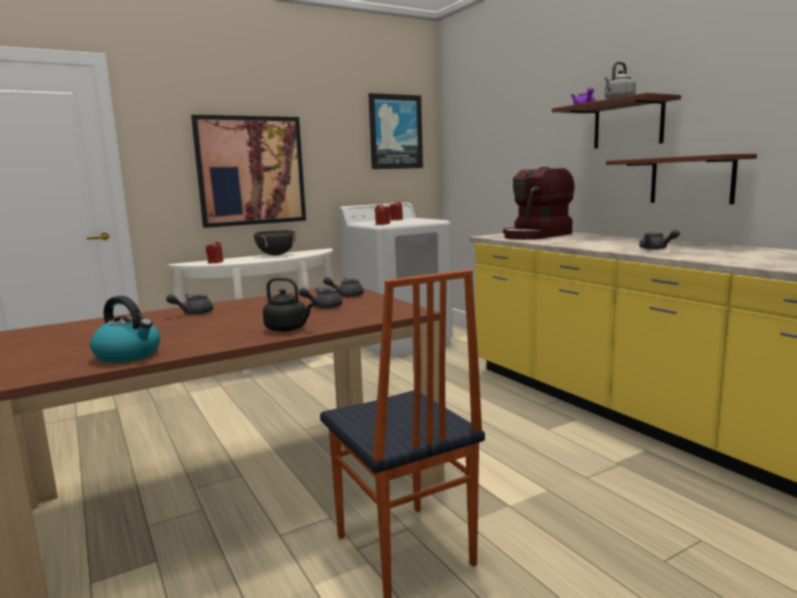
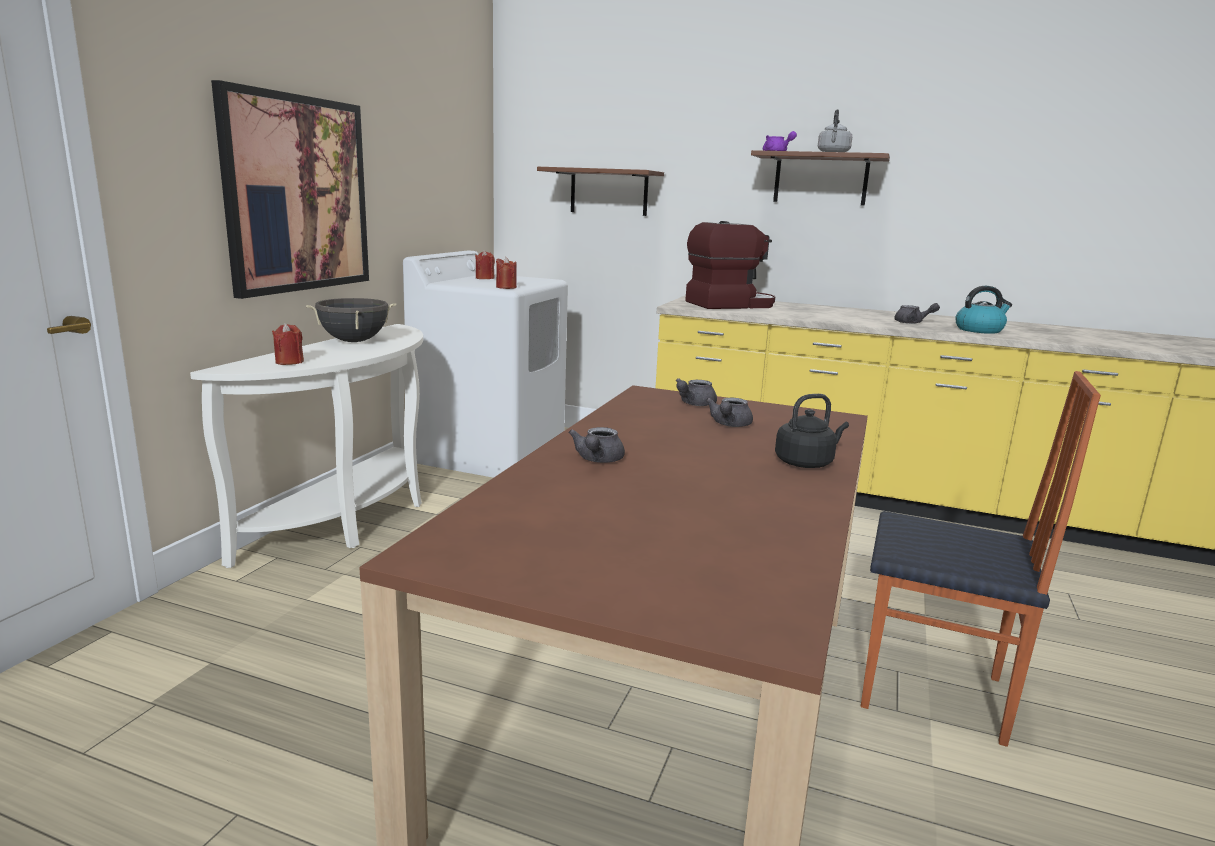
camera: 40 degrees left, 5 degrees up
kettle [90,296,160,363] -> kettle moved to [955,286,1012,334]
picture [368,93,423,169] -> none
coffee machine [503,167,575,240] -> coffee machine turned 120 degrees counterclockwise [685,221,775,309]
brown shelf [606,154,757,204] -> brown shelf moved to [537,167,664,216]

